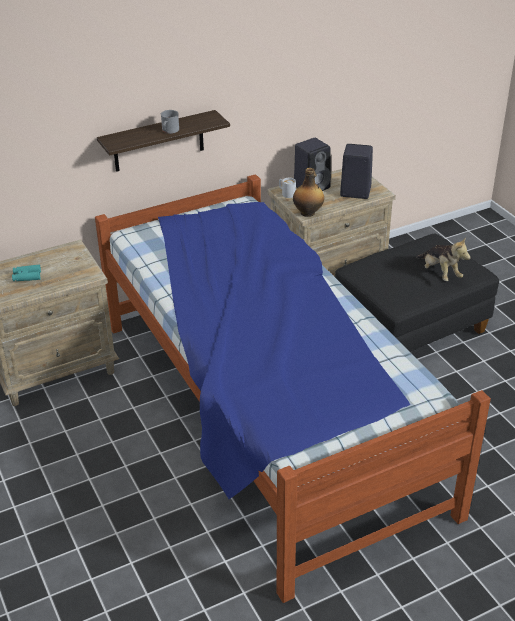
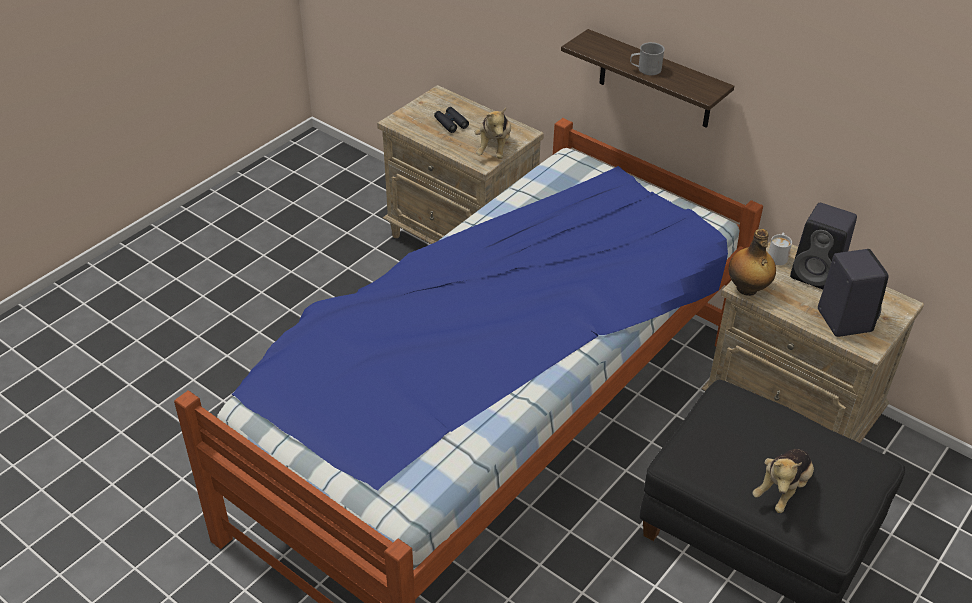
camera: 65 degrees right, 5 degrees up
turquoise binoculars [12,265,41,281] -> black binoculars [434,107,469,133]
none -> plush toy [475,108,511,159]

